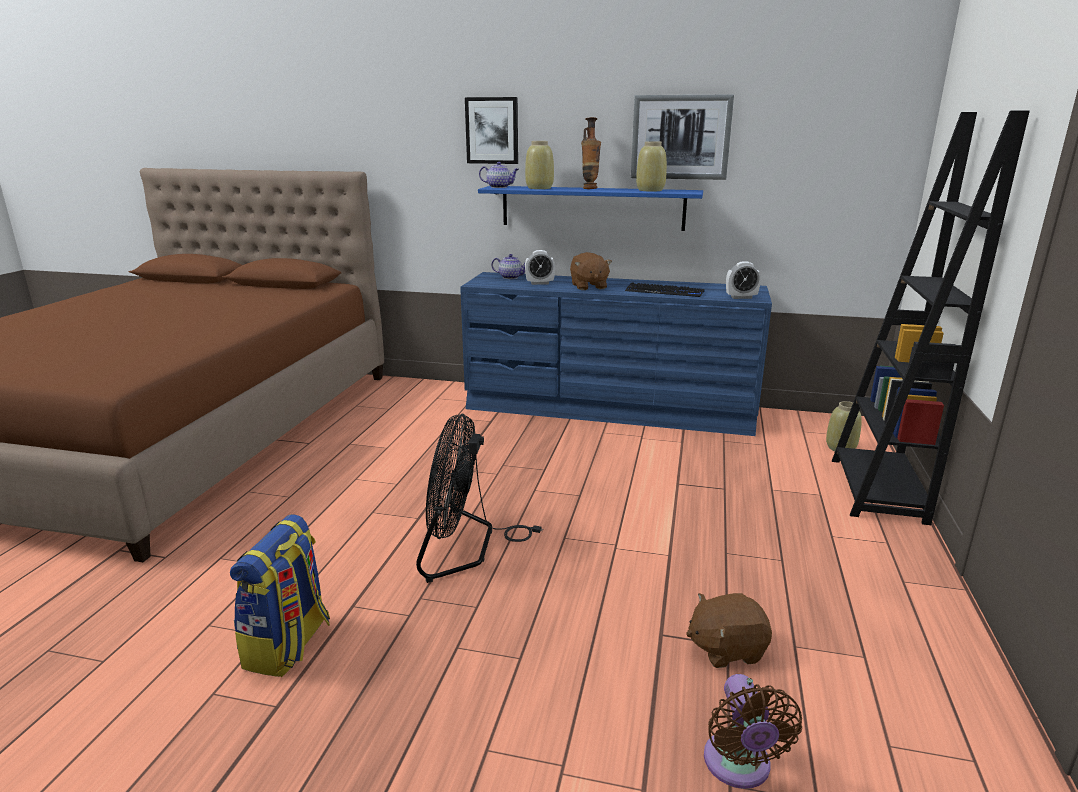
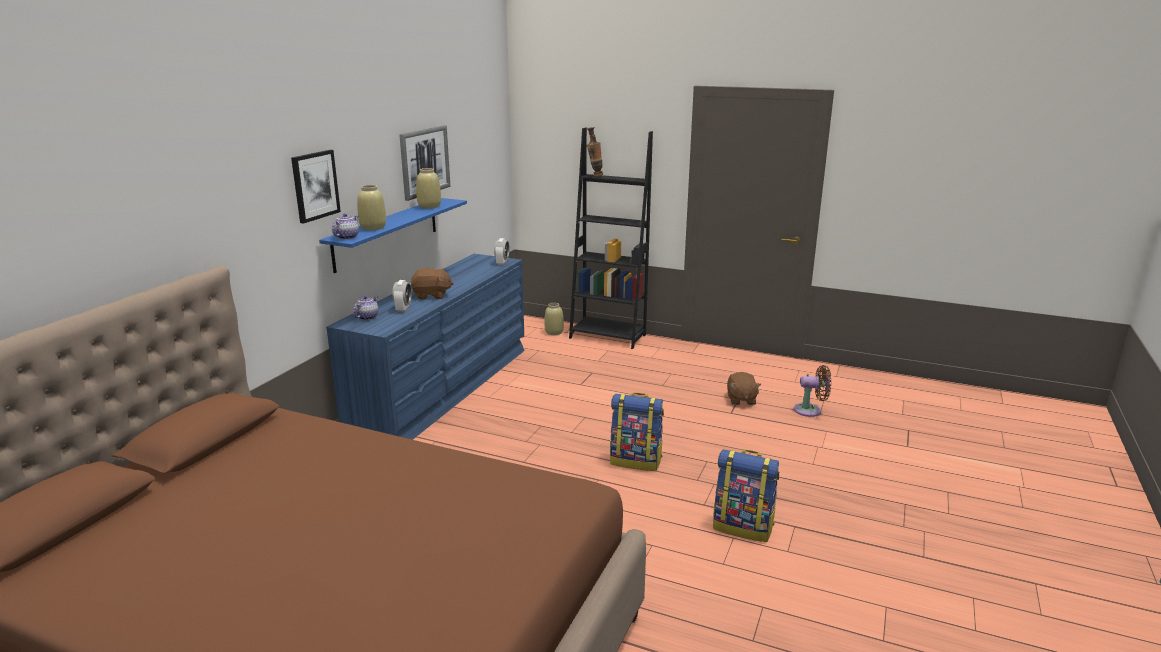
camera: 80 degrees left, 0 degrees up
black fan [416,414,543,583] -> backpack [610,393,664,471]
vase [581,117,601,189] -> vase moved to [586,127,603,176]
keyboard [625,282,705,297] -> none

